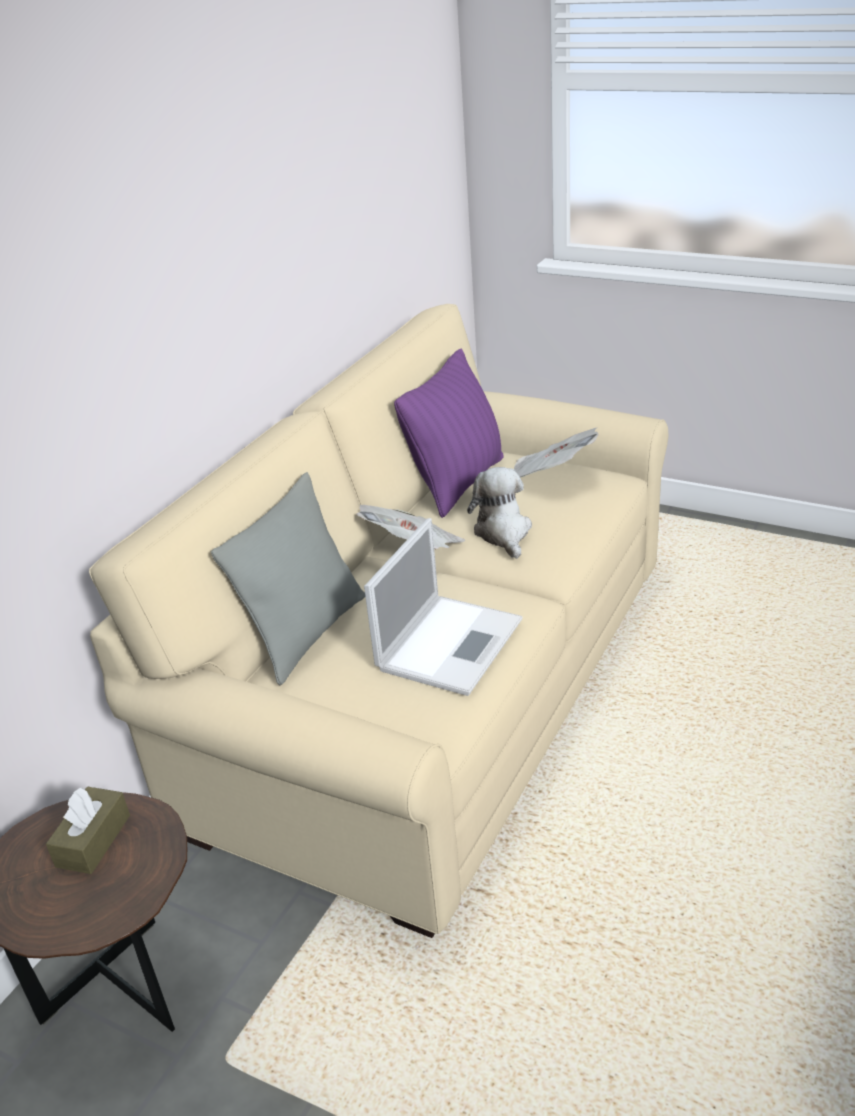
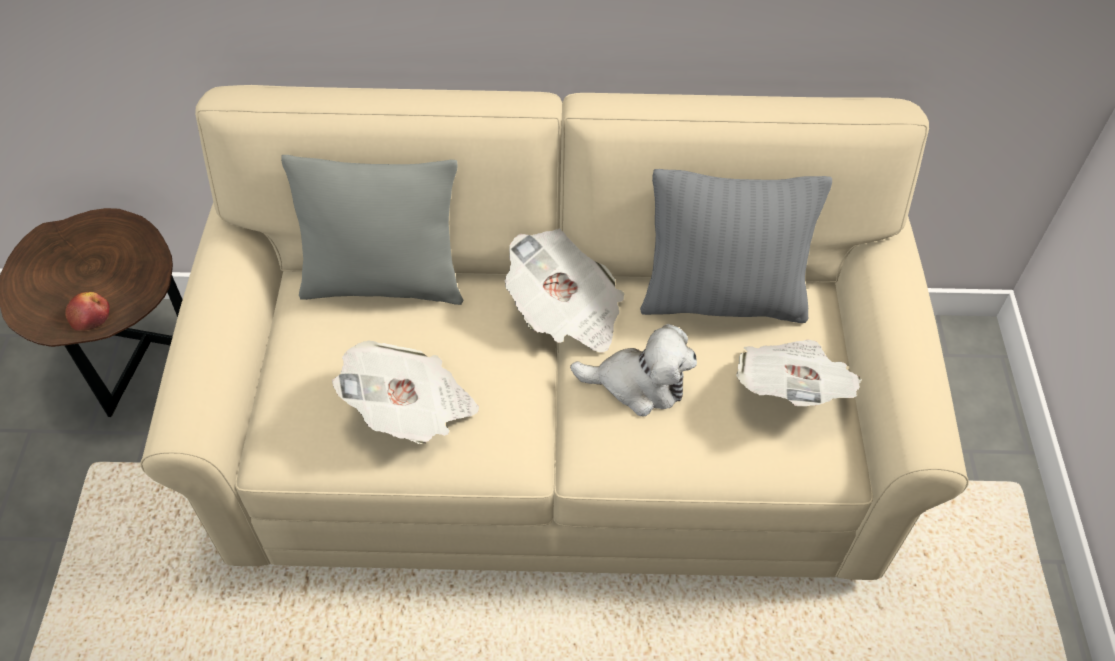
camera: 60 degrees right, 20 degrees up
brown tissue box [46,787,130,874] -> none
laptop [364,518,523,696] -> newspaper [332,340,479,444]
purple pillow [394,349,504,518] -> grey pillow [640,169,832,323]
plush toy [467,467,532,559] -> plush toy turned 45 degrees clockwise [570,324,697,416]
none -> apple [65,292,110,331]

